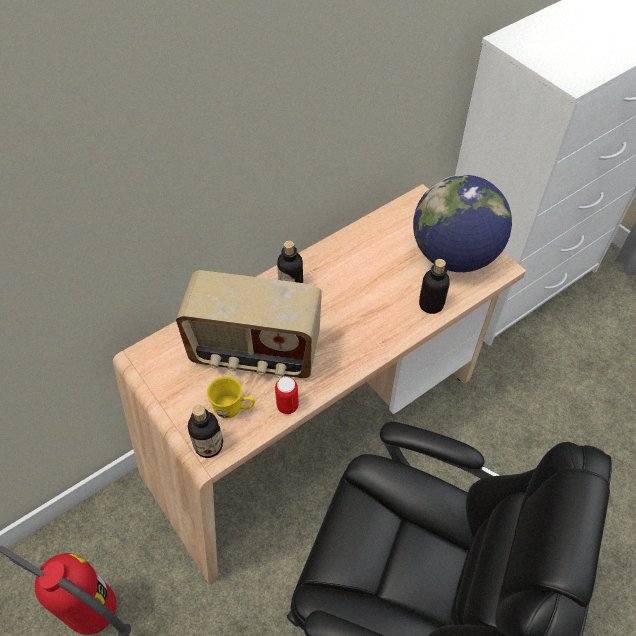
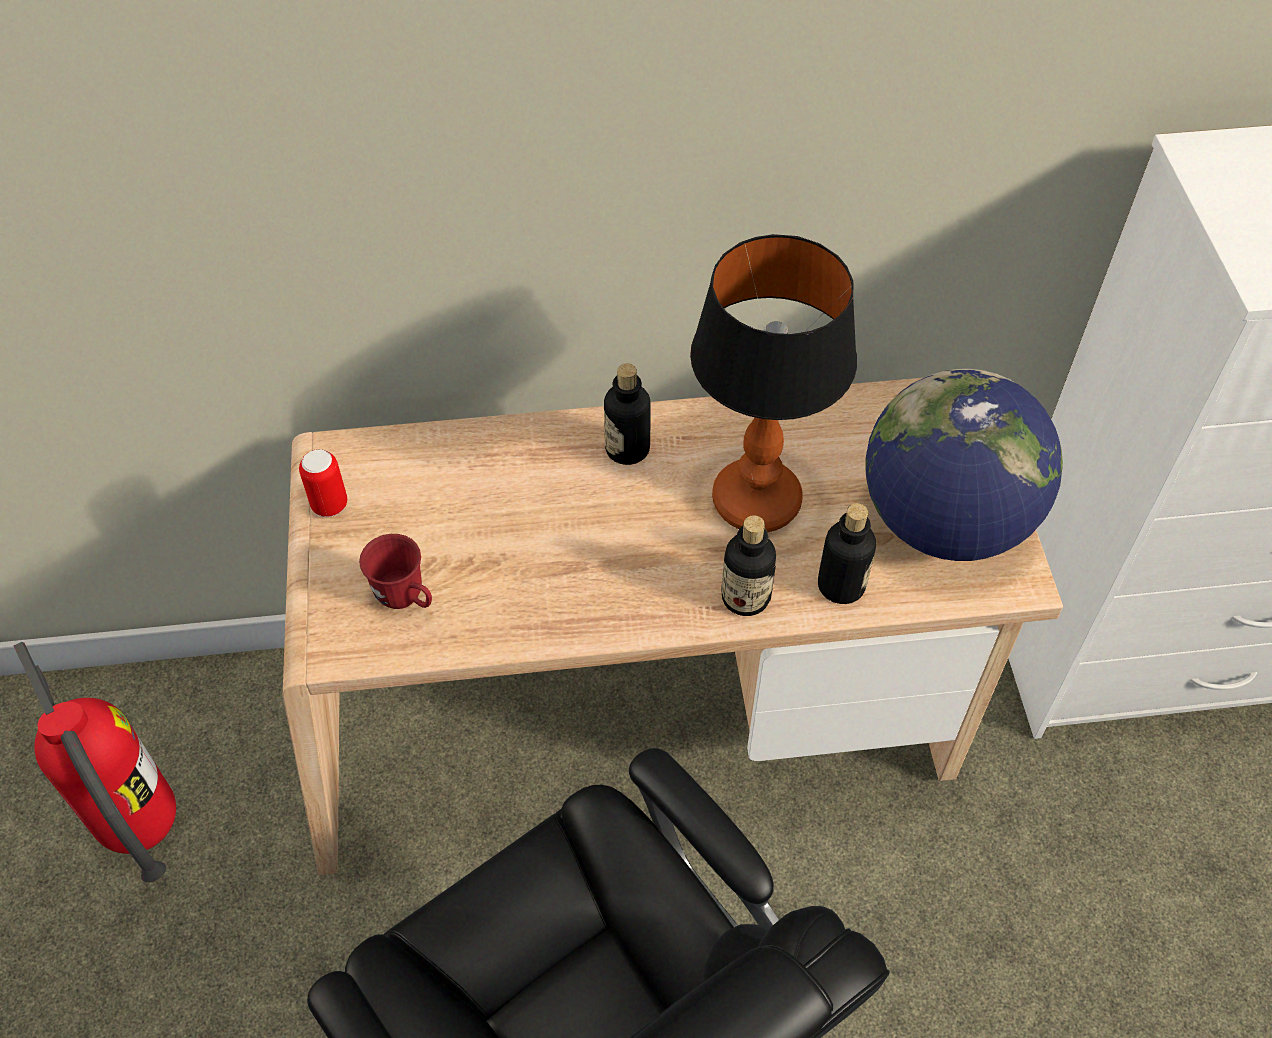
camera: 30 degrees right, 0 degrees up
radio [176,270,322,378] -> none
bottle [188,405,223,458] -> bottle moved to [721,515,776,616]
yellow mug [207,376,255,418] -> red mug [359,534,432,609]
can [275,377,299,415] -> can moved to [299,449,347,517]
none -> table lamp [690,234,857,532]

